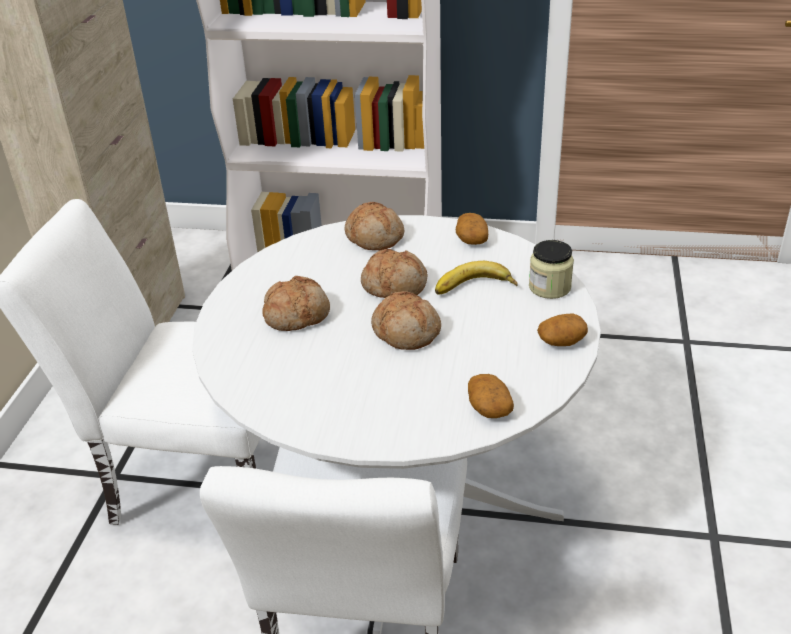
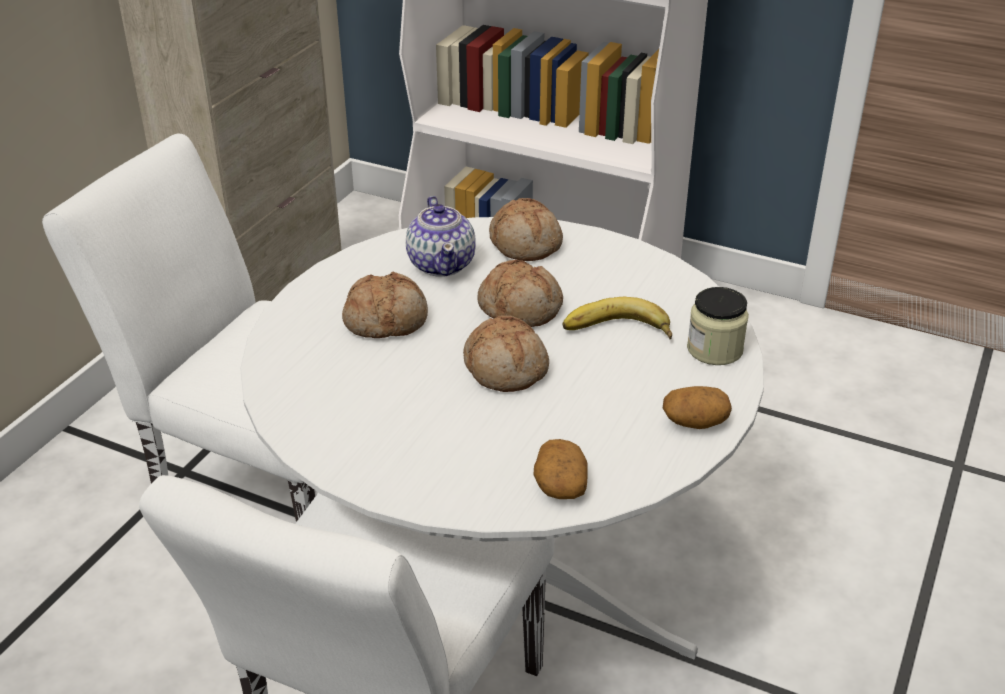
camera: 15 degrees right, 0 degrees up
potato [456,213,488,245] -> none
none -> teapot [406,196,475,277]

